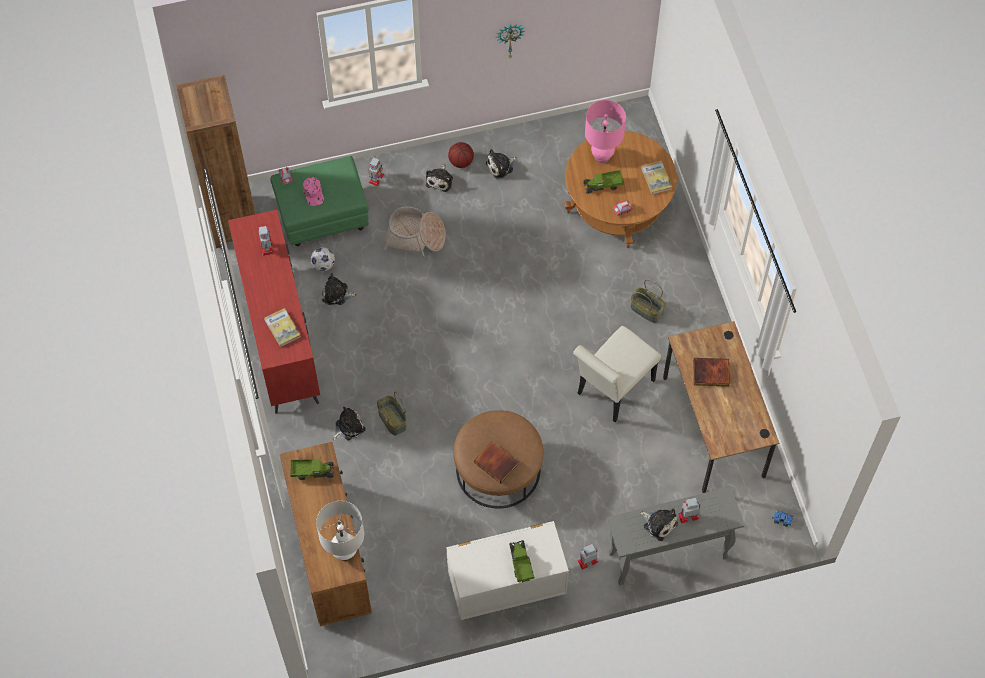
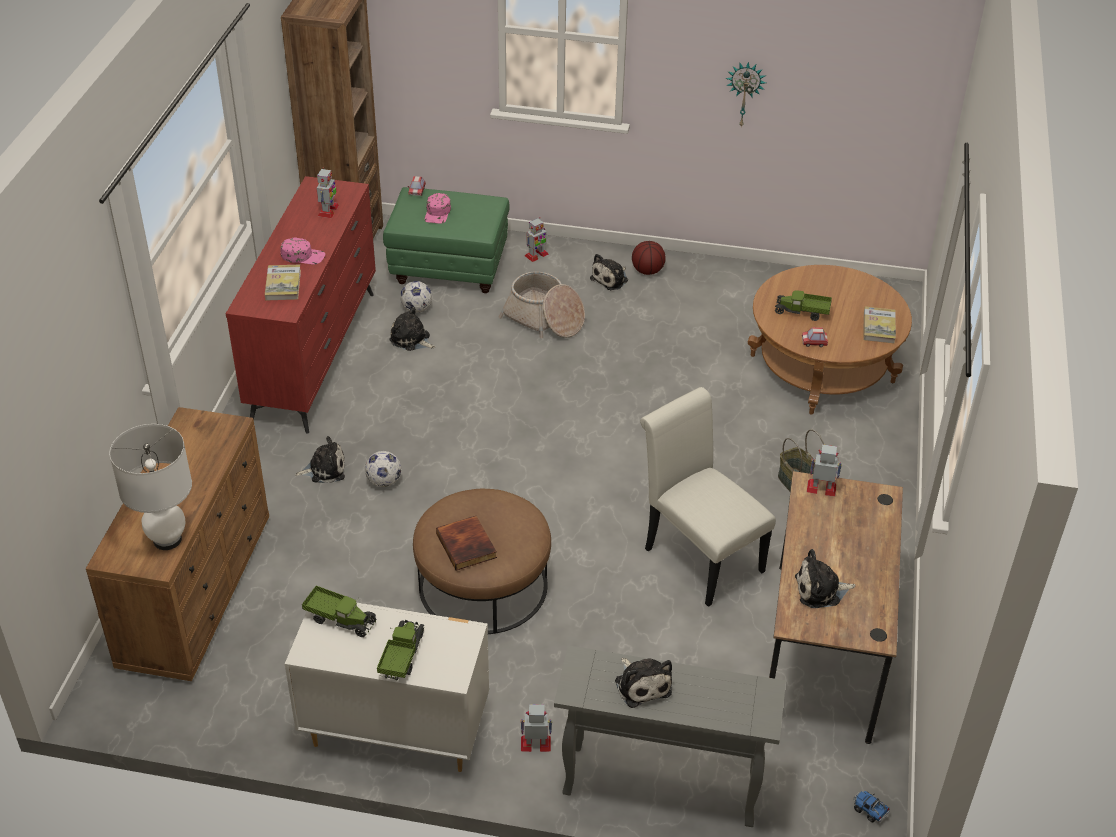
camera: 25 degrees right, 20 degrees down
toy truck [290,459,334,480] -> toy truck moved to [302,586,377,637]
basket [377,392,406,435] -> football [365,451,401,487]
plush toy [486,149,517,179] -> plush toy moved to [795,549,855,608]
white chair [573,326,661,422] -> white chair turned 75 degrees clockwise [640,387,776,607]
pink table lamp [585,100,626,163] -> none
toy robot [678,497,701,523] -> toy robot moved to [807,444,842,496]
book [694,358,730,387] -> none
none -> pink cap [280,237,325,265]

